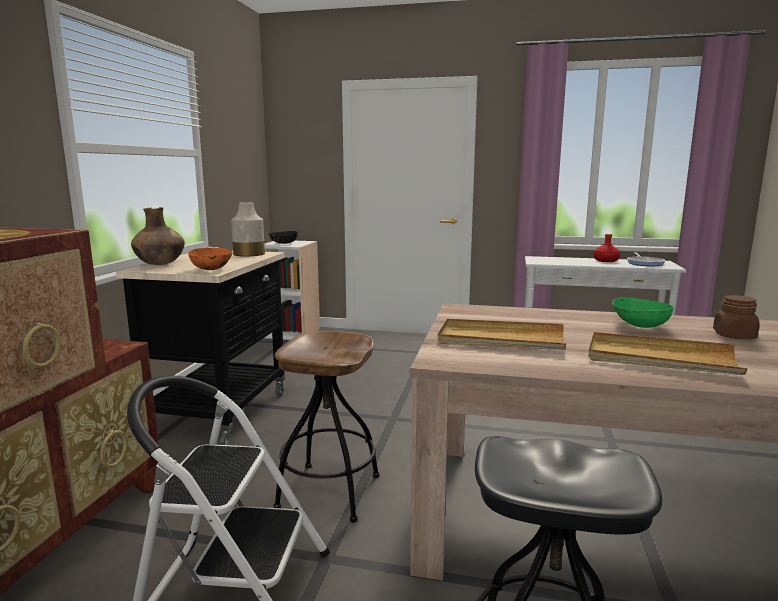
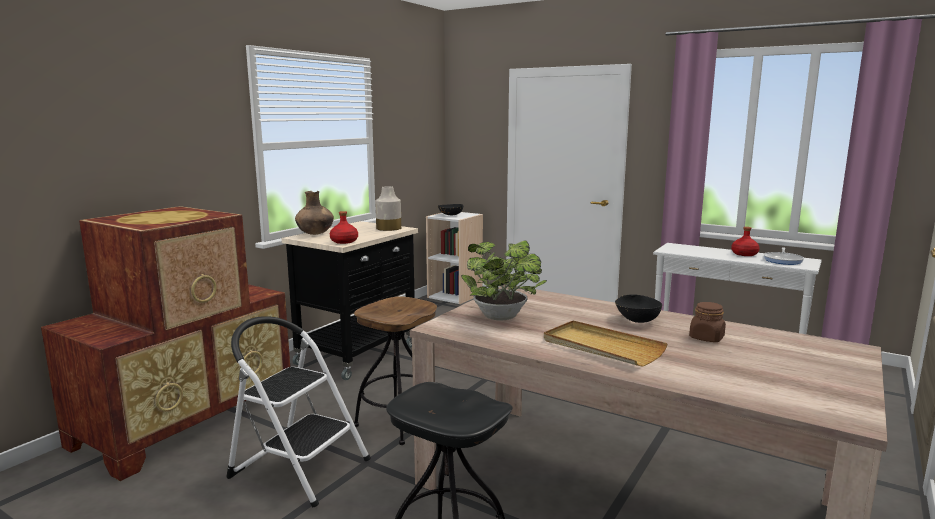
camera: 20 degrees right, 0 degrees up
orange bowl [188,248,233,270] -> red bottle [330,211,358,244]
beige tray [437,319,566,350] -> potted plant [461,241,547,321]
green bowl [612,297,673,328] -> black bowl [615,294,662,323]

